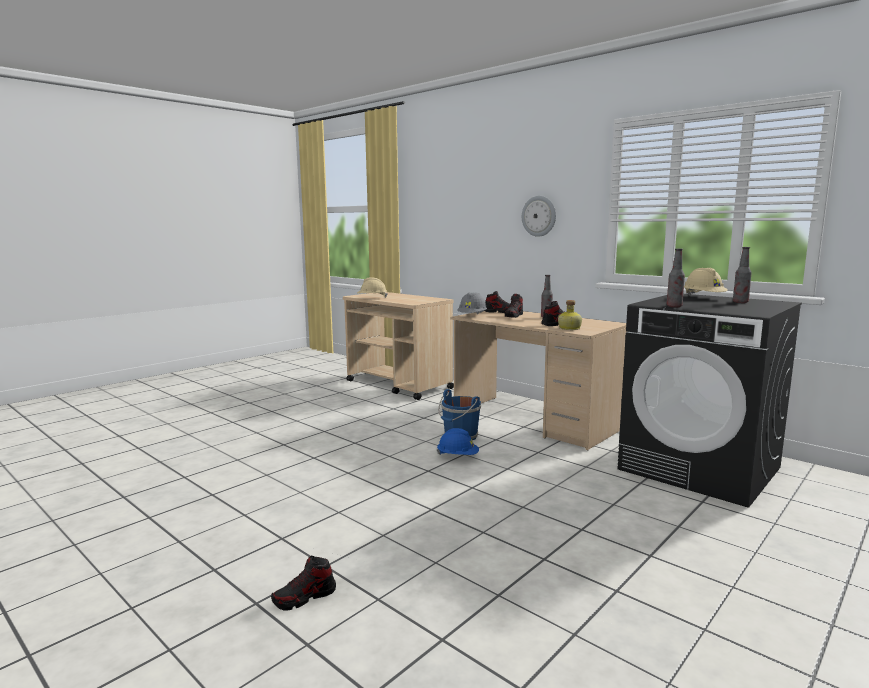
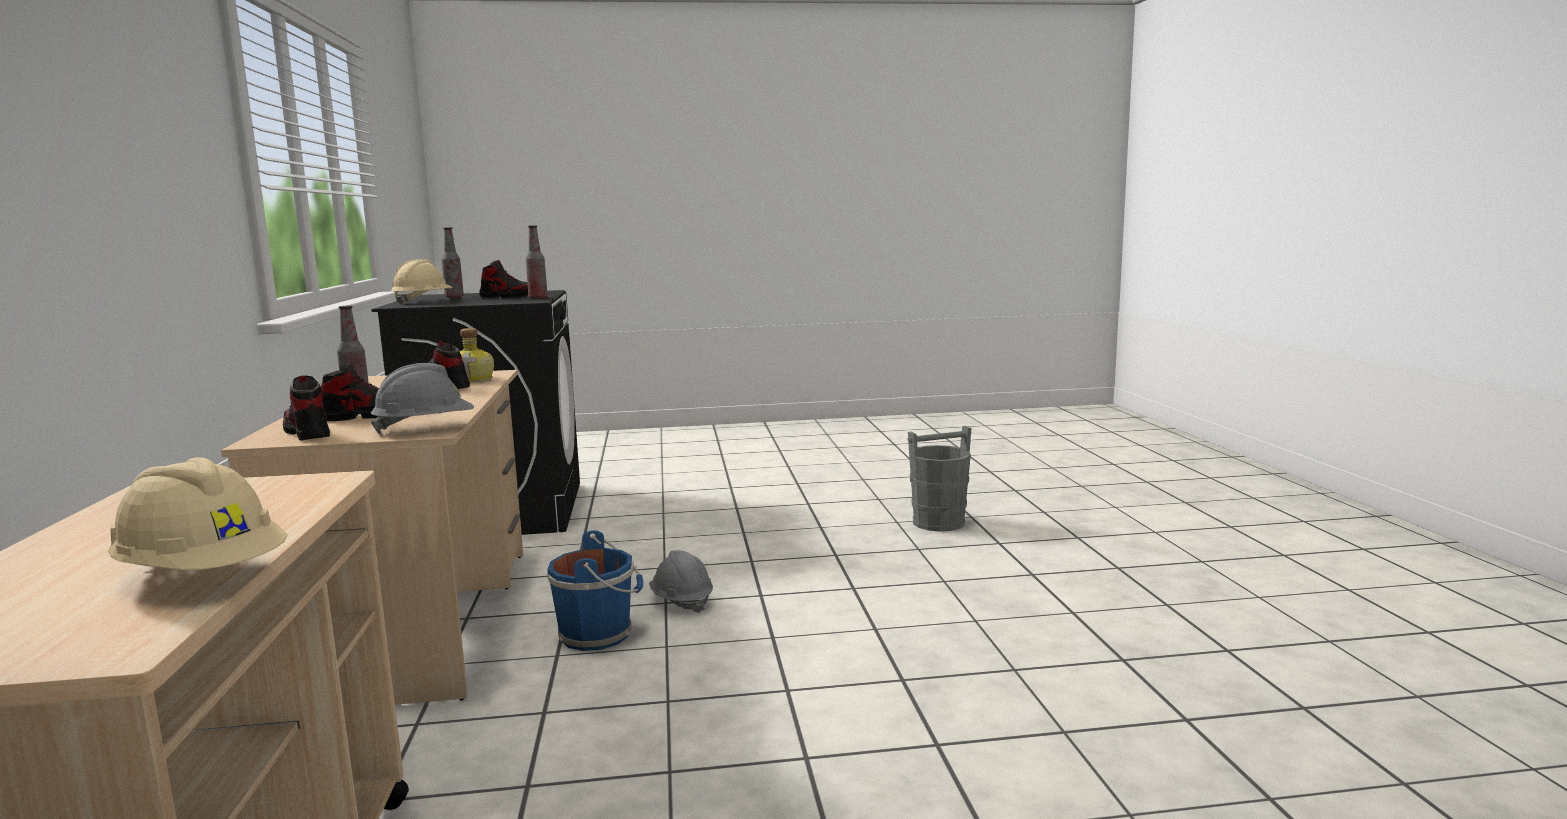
camera: 140 degrees left, 0 degrees up
shoe [271,556,336,611] -> shoe moved to [479,260,528,298]
blue hard hat [437,428,479,455] -> grey hard hat [649,550,713,613]
wall clock [522,196,556,237] -> none
none -> grey bucket [908,426,971,532]

